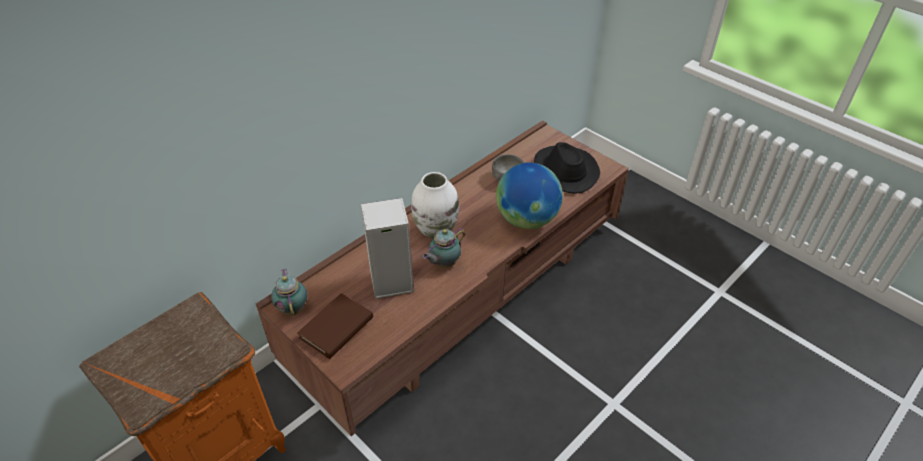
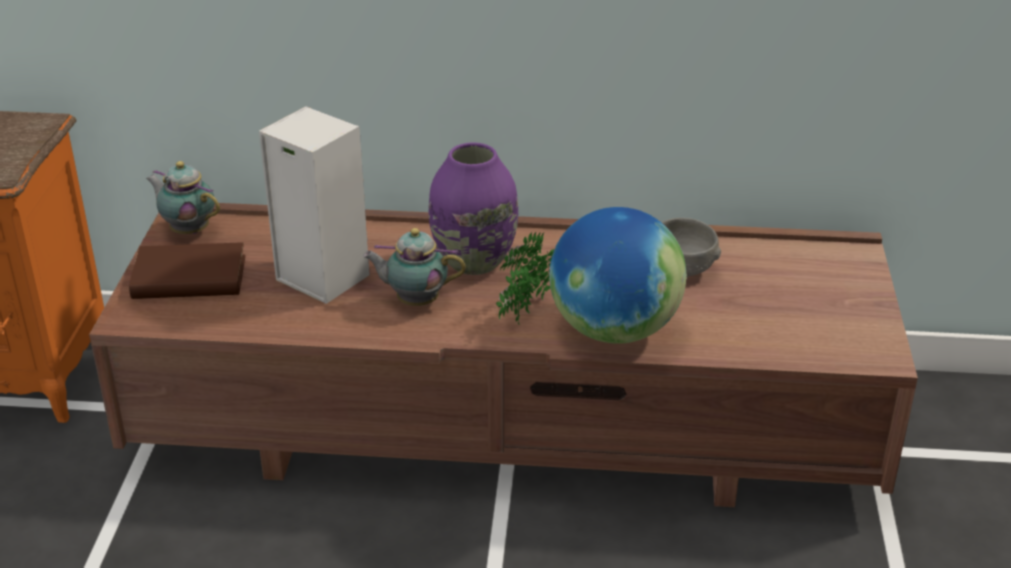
camera: 50 degrees right, 10 degrees down
teapot [271,269,307,316] -> teapot turned 90 degrees counterclockwise [146,161,220,234]
white vase [411,172,459,239] -> purple vase [429,143,518,275]
black hat [534,142,600,194] -> none
none -> potted plant [496,231,554,325]

